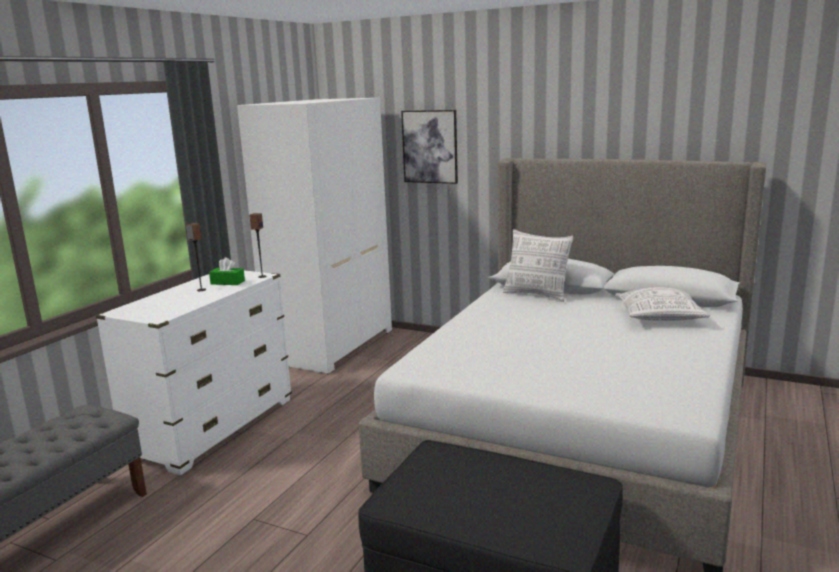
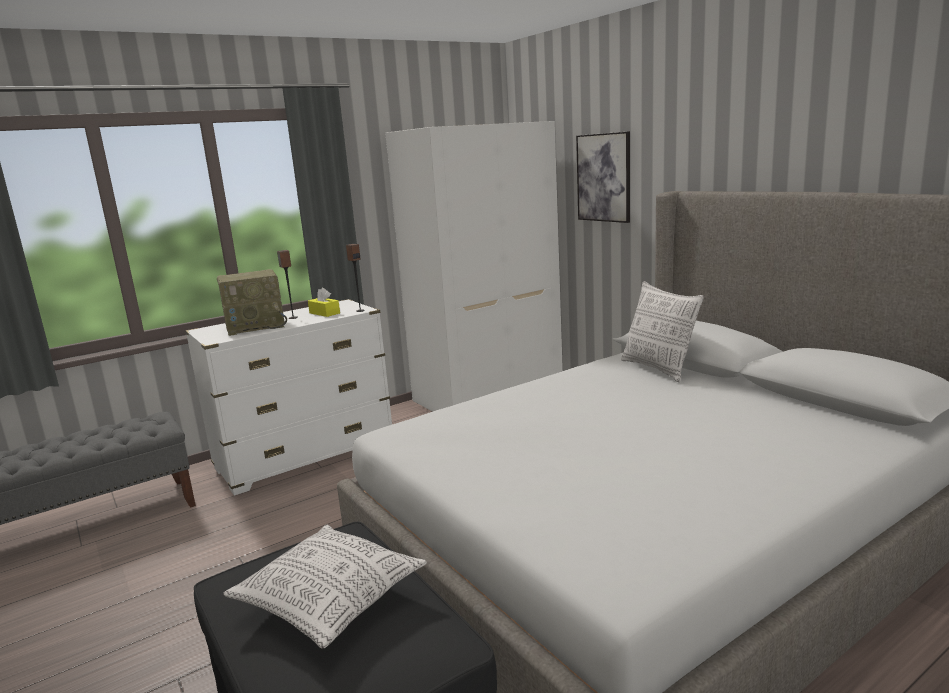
camera: 30 degrees right, 0 degrees up
green tissue box [209,258,245,285] -> yellow tissue box [308,288,340,317]
pillow [615,287,710,321] -> pillow moved to [223,525,427,649]
none -> radio [217,269,287,336]

